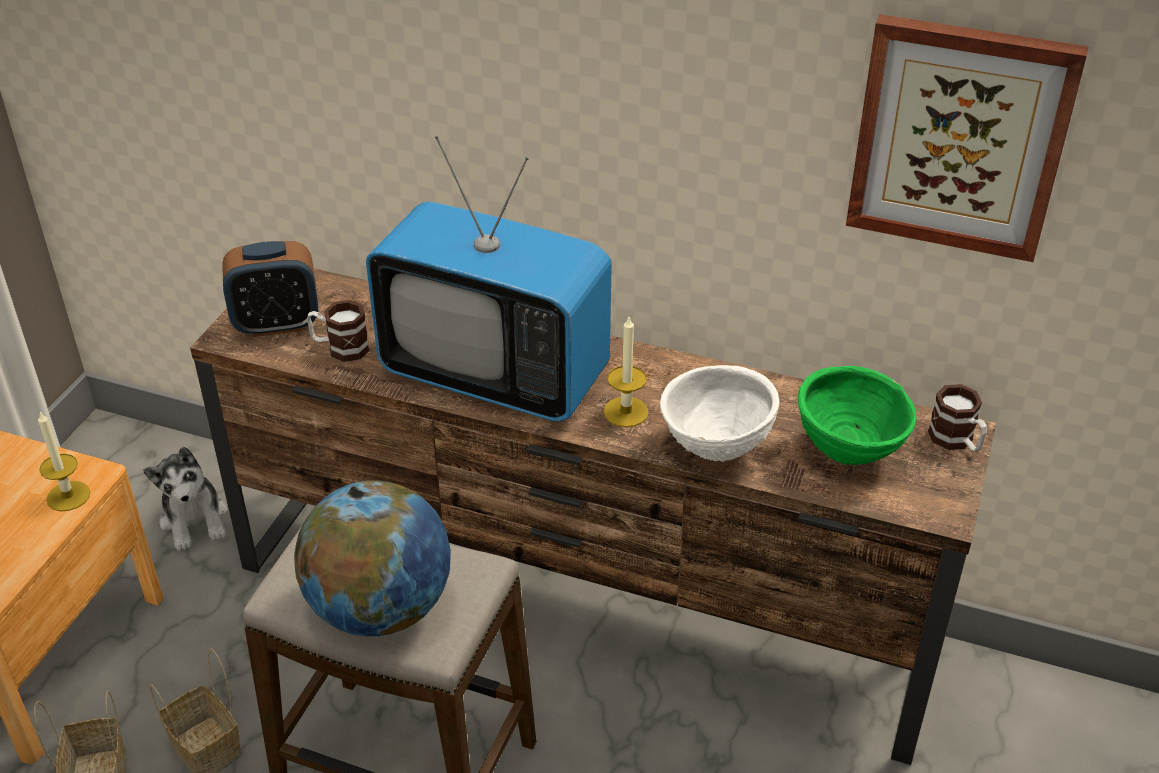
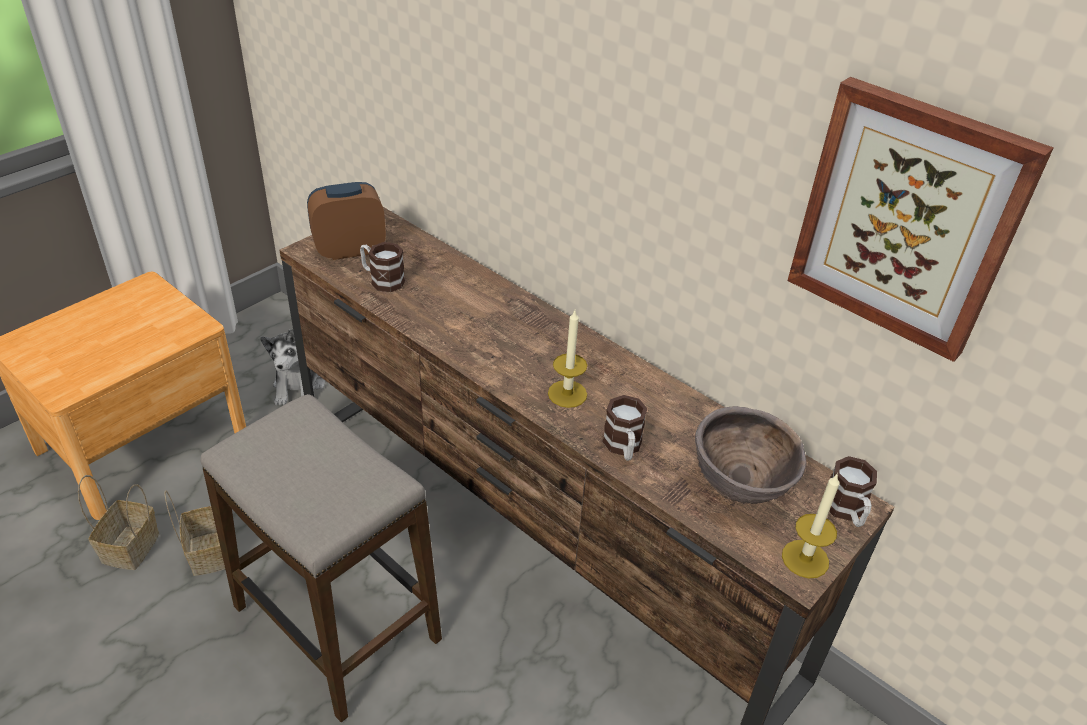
camera: 20 degrees right, 0 degrees up
candle [38,412,90,511] -> candle moved to [782,473,840,578]
alarm clock [222,241,318,337] -> alarm clock turned 150 degrees clockwise [307,182,386,260]
globe [294,480,451,636] -> none
television [366,136,612,421] -> none
white bowl [660,365,780,462] -> mug [602,395,647,461]
green bowl [798,366,916,466] -> brown bowl [695,406,806,504]

